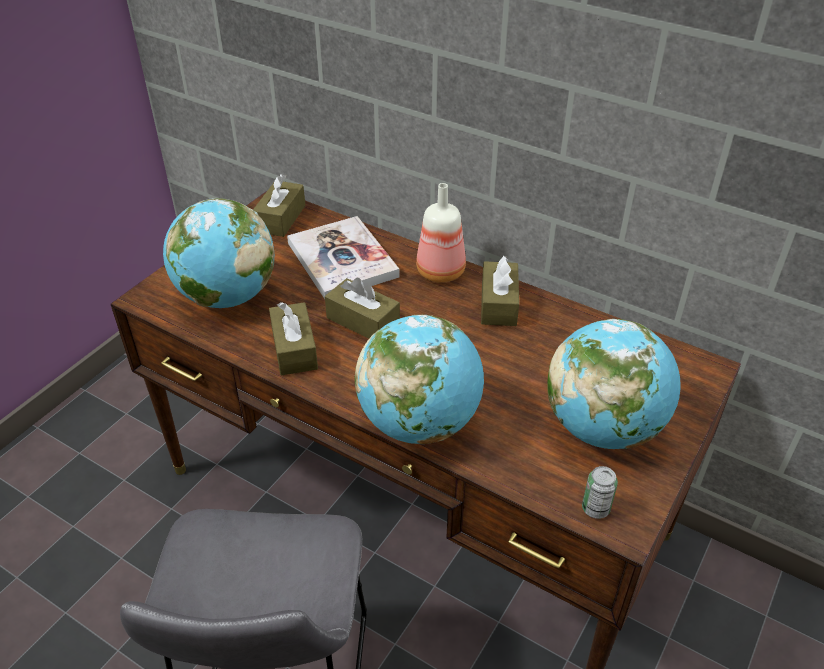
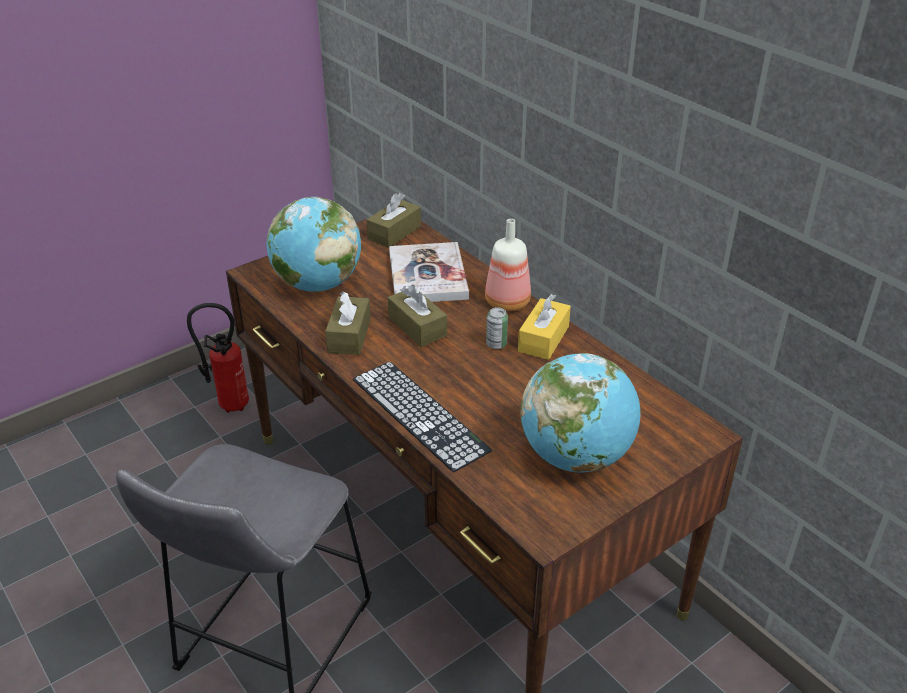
camera: 20 degrees right, 5 degrees down
globe [355,315,484,444] -> keyboard [353,362,492,472]
brown tissue box [481,256,519,326] -> yellow tissue box [518,294,571,360]
can [582,466,618,519] -> can moved to [486,307,508,349]
none -> fire extinguisher [187,303,249,412]

